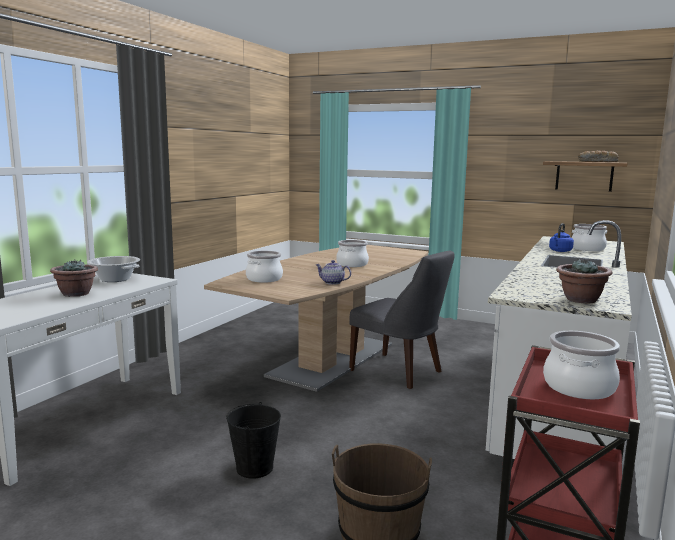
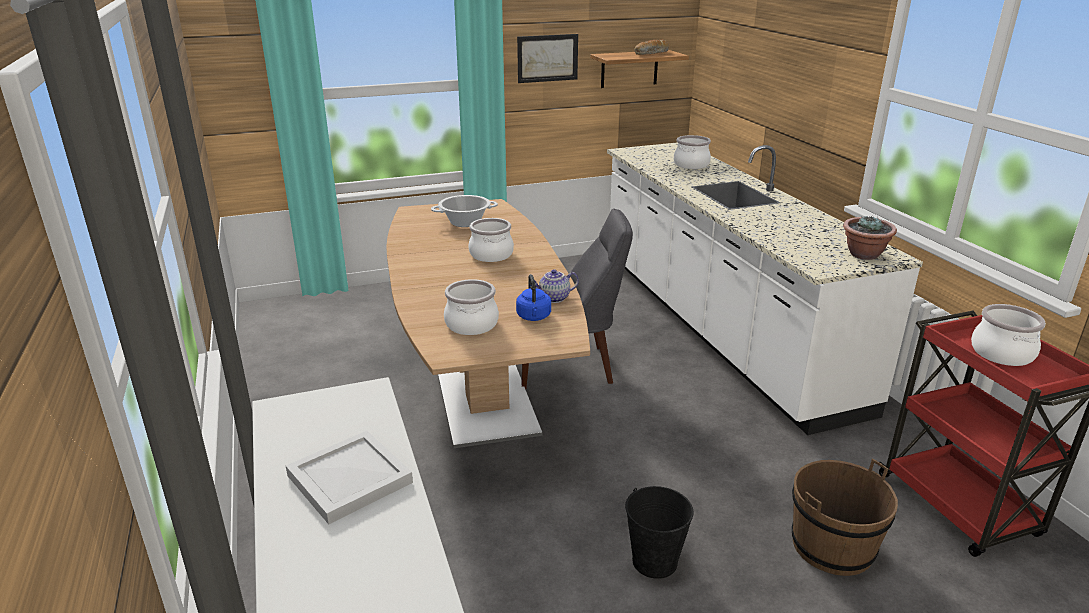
camera: 45 degrees left, 15 degrees up
potted plant [50,259,98,297] -> white tray [286,431,413,524]
cooking pot [87,256,140,282] -> cooking pot moved to [431,195,498,227]
blue kettle [549,223,574,252] -> blue kettle moved to [516,274,551,321]
none -> picture [517,34,578,83]

